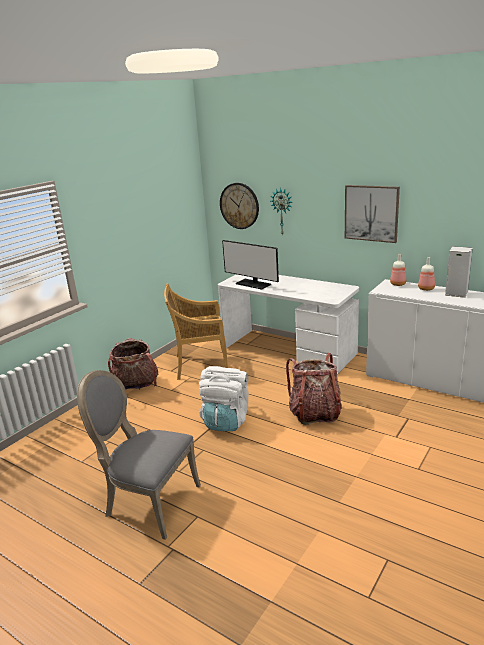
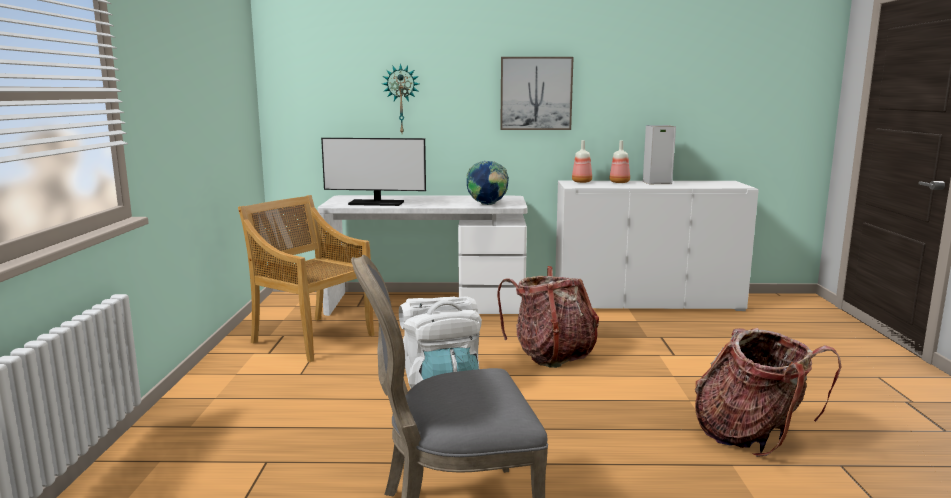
camera: 35 degrees left, 10 degrees down
backpack [108,338,158,390] -> backpack moved to [695,328,841,457]
beige chair [164,283,228,380] -> beige chair turned 75 degrees clockwise [238,195,375,362]
wall clock [220,183,259,229] -> none
none -> globe [466,161,509,205]

